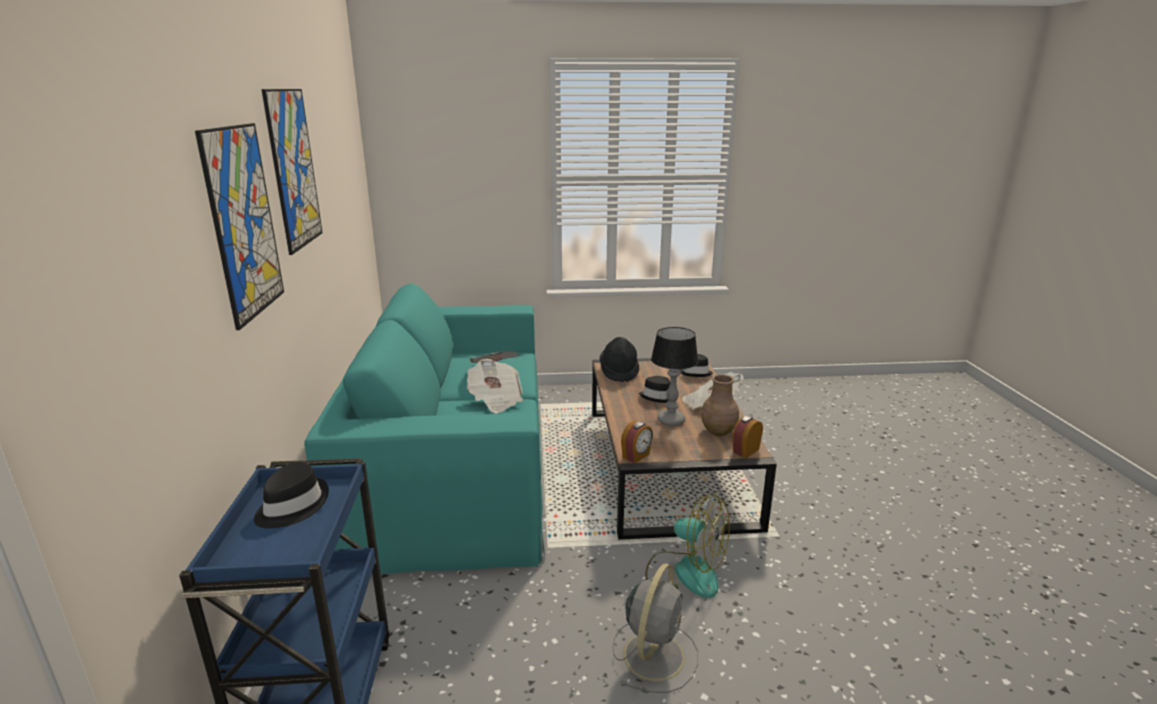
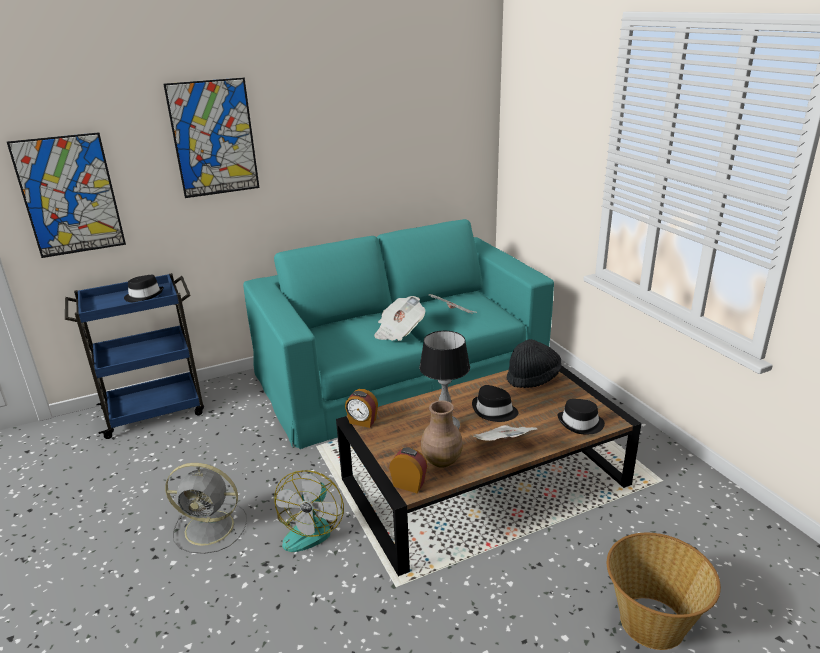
camera: 70 degrees right, 5 degrees up
picture [262,89,323,255] -> picture moved to [7,132,126,258]
none -> basket [607,533,721,650]

